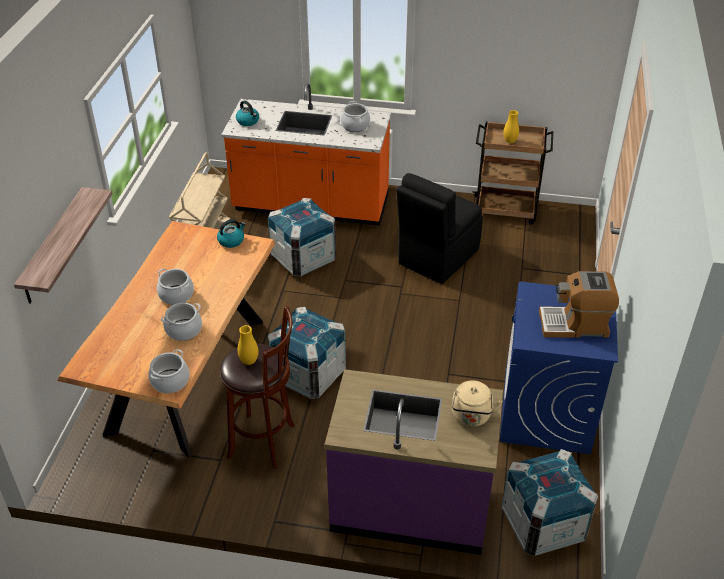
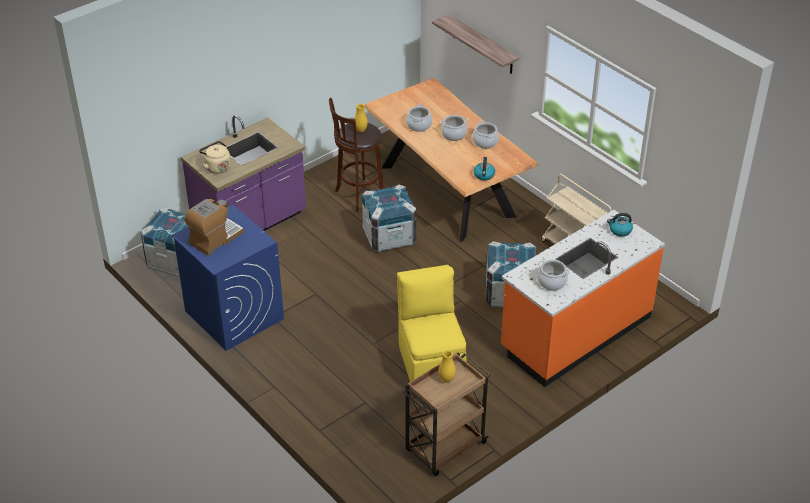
camera: 130 degrees right, 0 degrees up
cooking pot [148,349,189,393] -> cooking pot moved to [472,120,499,148]
black chair [396,173,483,284] -> yellow chair [397,265,467,382]

